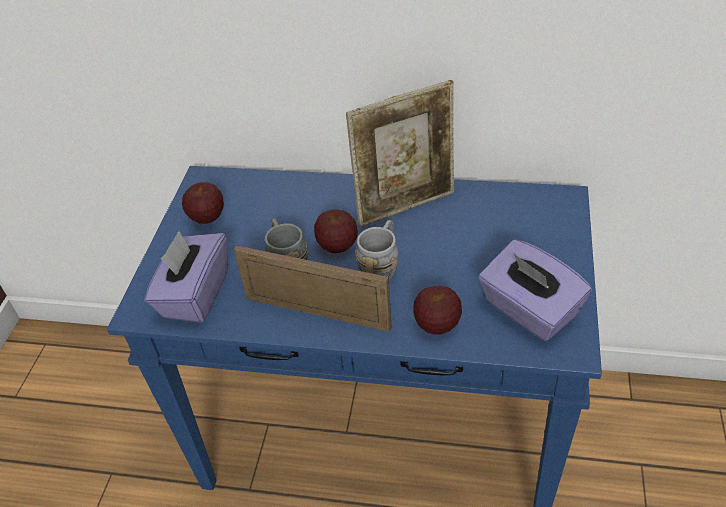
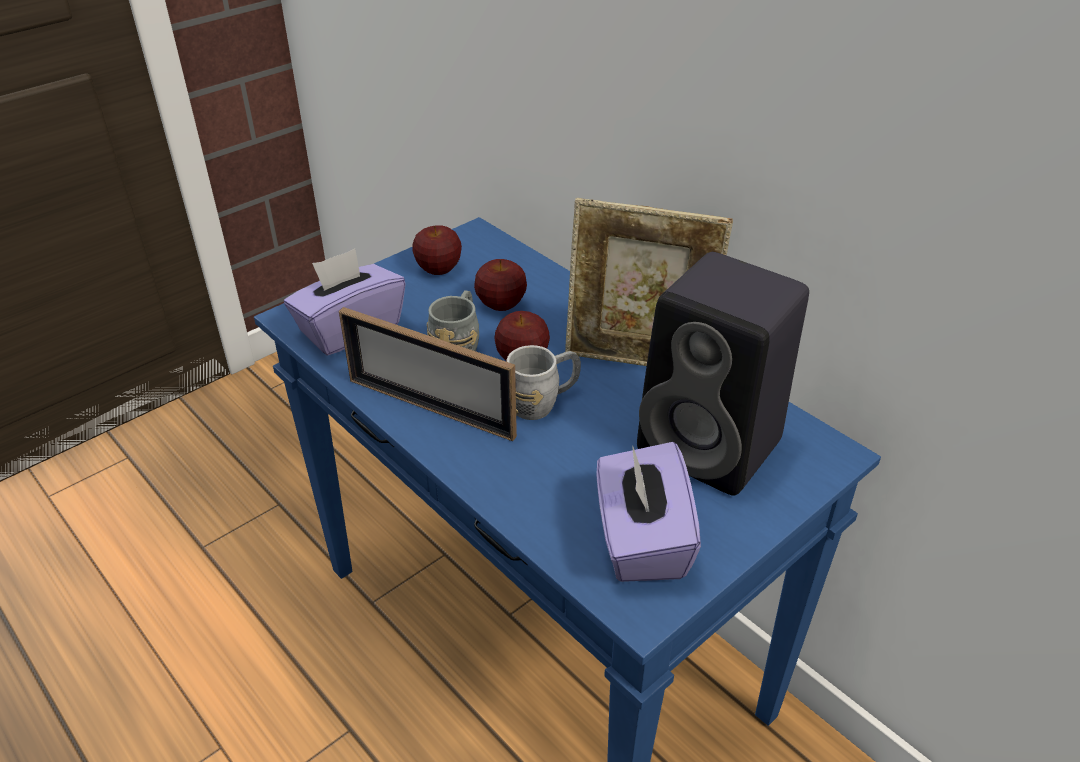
camera: 35 degrees right, 5 degrees down
picture frame [234,245,392,332] -> picture frame turned 150 degrees clockwise [339,307,517,441]
apple [414,286,462,335] -> apple moved to [474,259,527,311]
none -> black speaker [637,252,809,496]

